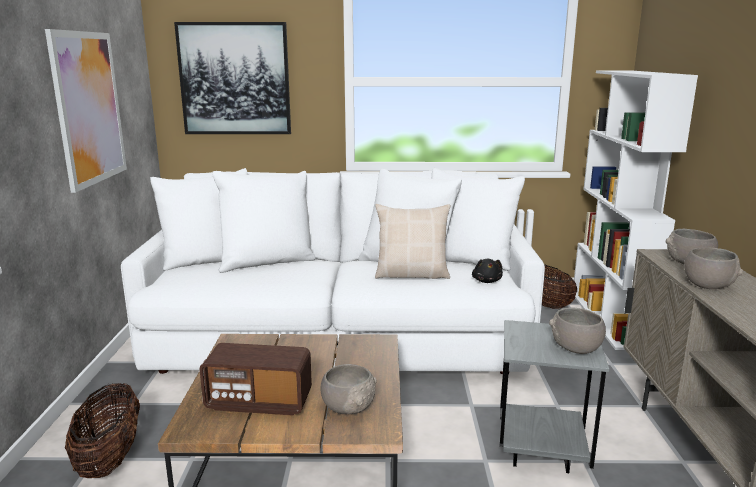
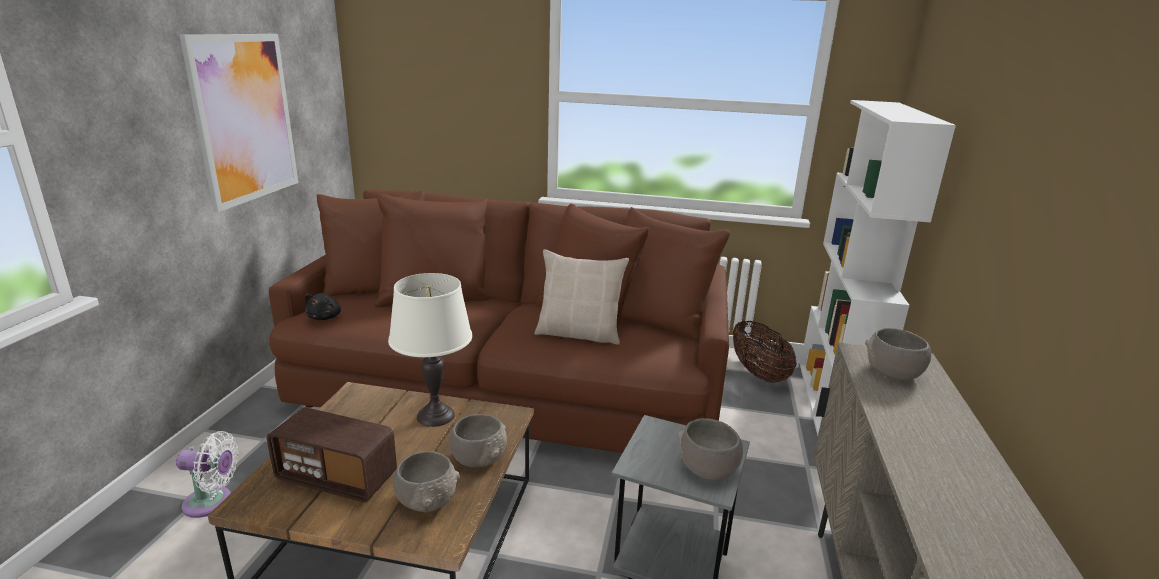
camera: 10 degrees right, 5 degrees up
basket [65,383,140,478] -> white fan [176,431,239,518]
white sofa [121,168,545,375] -> brown sofa [269,189,730,453]
picture [174,22,291,134] -> none
black plush toy [472,259,503,283] -> black plush toy moved to [305,293,341,320]
grey bowl [684,247,743,289] -> grey bowl moved to [449,414,507,468]
none -> white table lamp [388,273,473,427]

